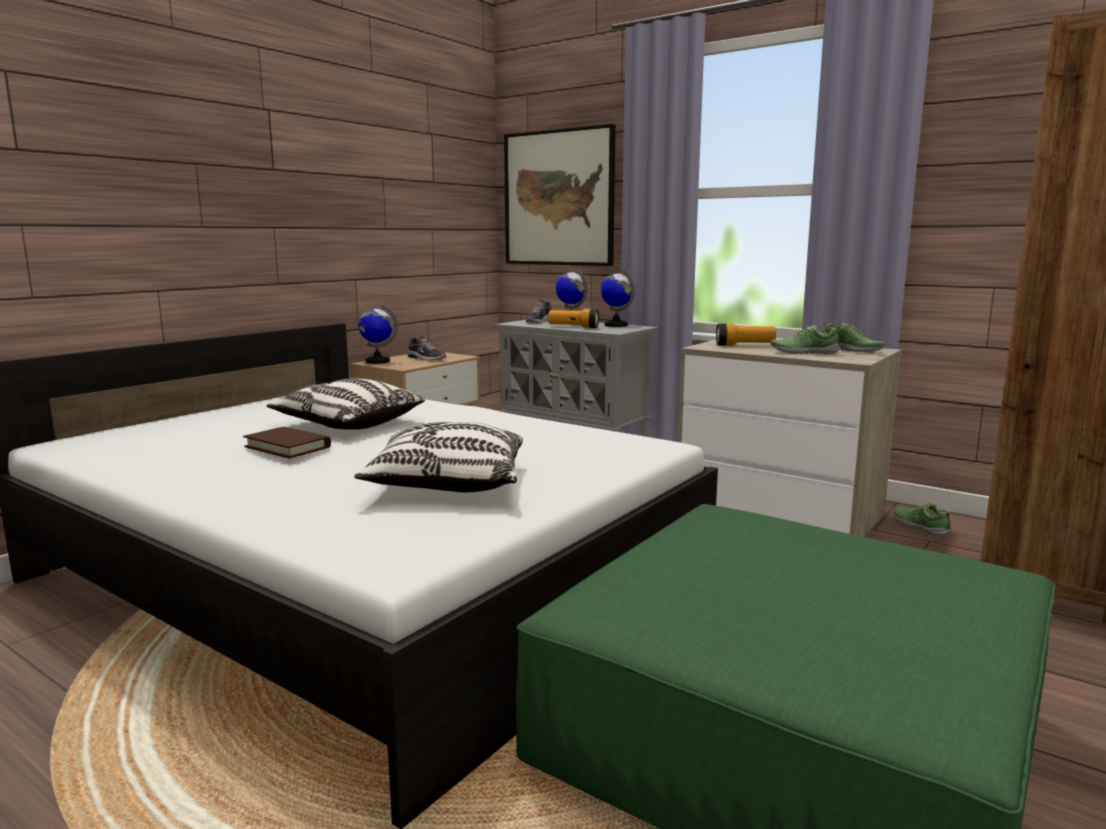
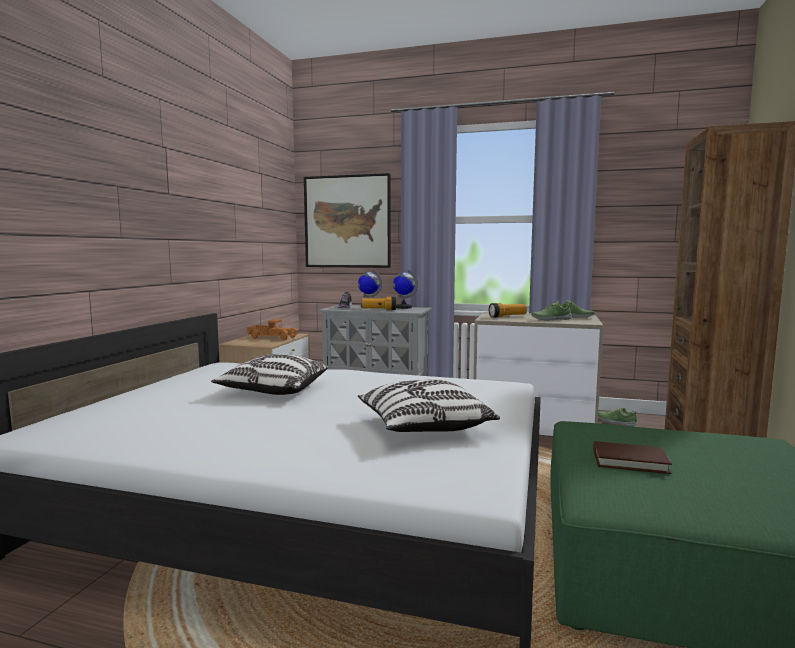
camera: 20 degrees left, 5 degrees down
brown book [243,427,331,459] -> brown book moved to [593,441,672,474]
globe [358,304,398,364] -> none
shoe [407,336,446,361] -> toy truck [247,319,298,340]

